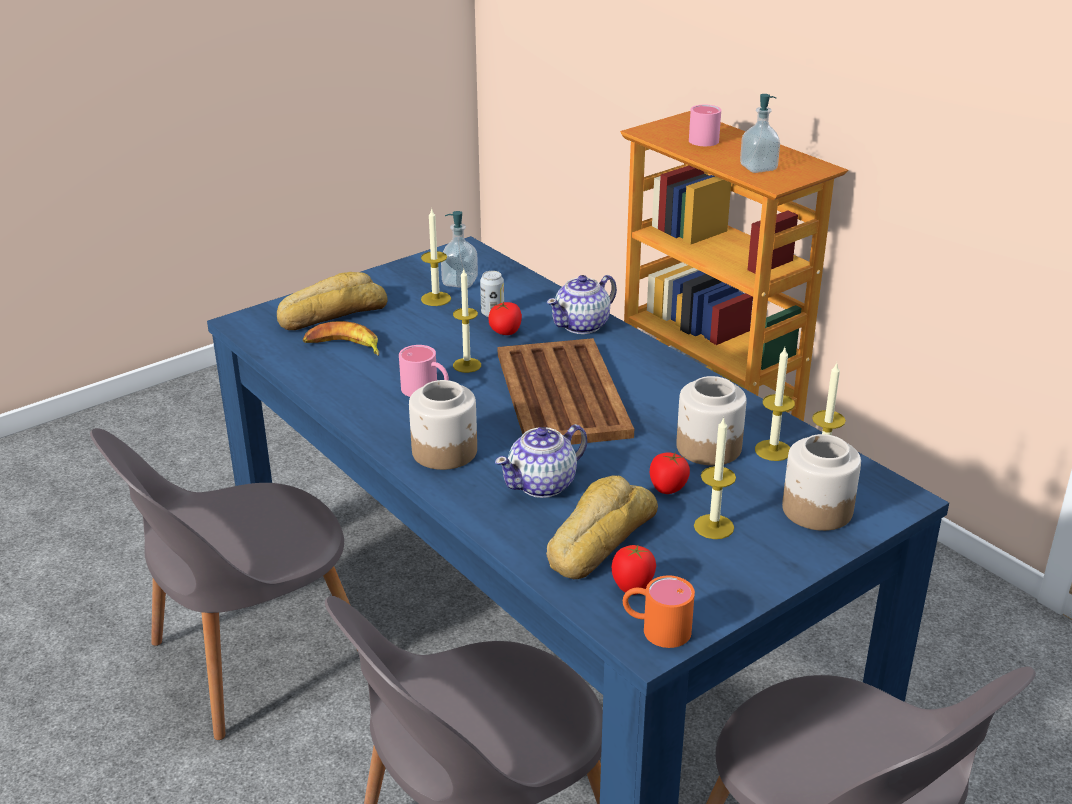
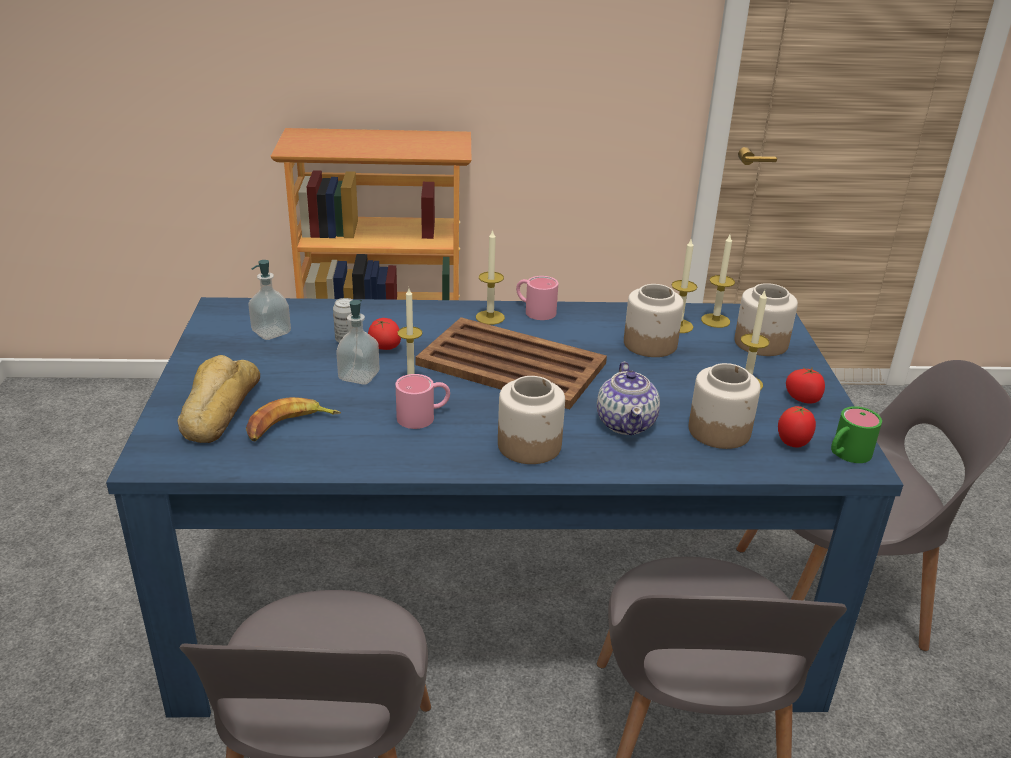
camera: 55 degrees left, 0 degrees up
candle [421,209,451,306] -> candle moved to [476,229,505,325]
bread [546,475,658,579] -> jar [689,363,761,449]
teapot [547,275,617,334] -> none
orange mug [623,575,695,648] -> green mug [831,406,882,463]
tomato [650,452,690,494] -> tomato moved to [786,367,825,404]
pink mug [689,105,721,146] -> pink mug moved to [516,276,558,320]
soap dispenser [740,94,780,173] -> soap dispenser moved to [337,300,380,385]

